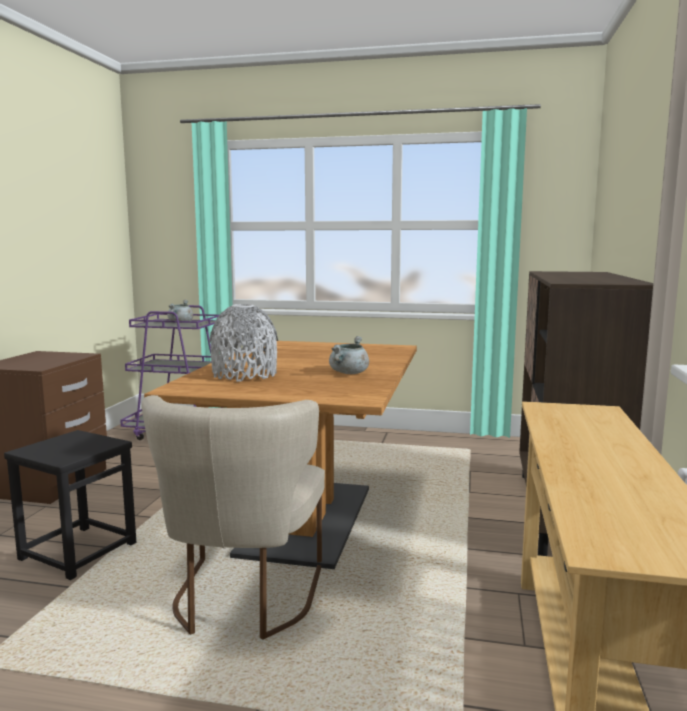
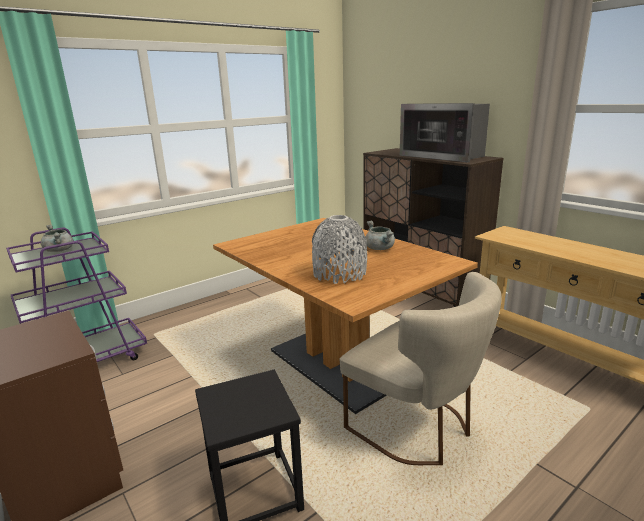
camera: 50 degrees left, 10 degrees up
none -> microwave [400,103,490,162]

